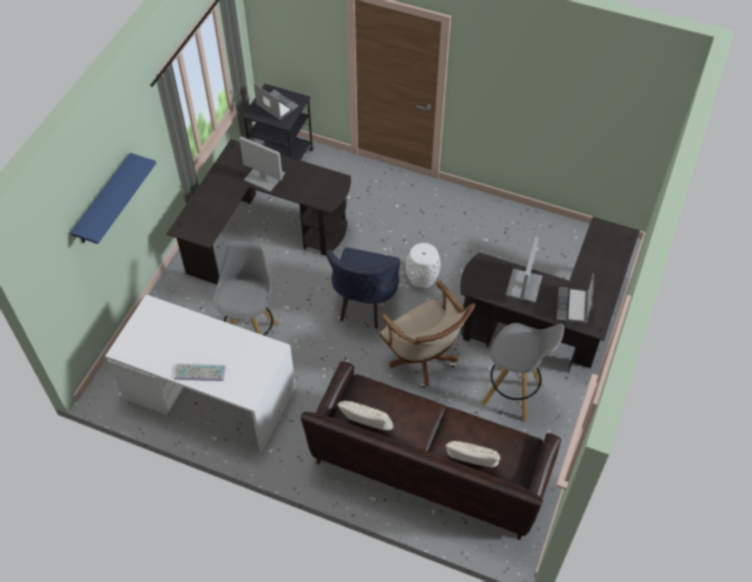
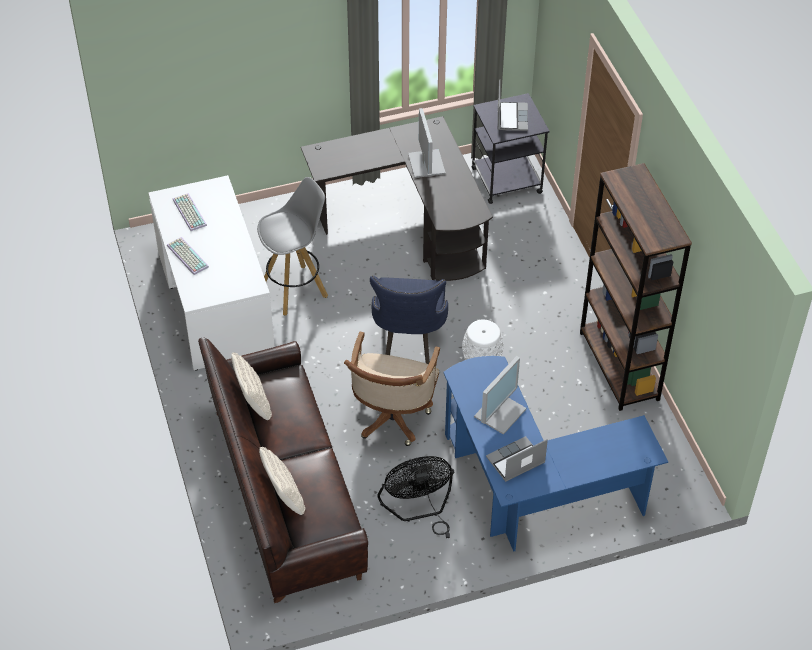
camera: 50 degrees right, 5 degrees down
blue shelf [70,153,156,244] -> none
blue chair [326,247,400,329] -> blue chair turned 60 degrees counterclockwise [370,276,448,364]
black desk [460,217,640,373] -> blue desk [443,356,668,552]
grey stool [482,323,564,421] -> black fan [377,456,455,539]
monitor [506,237,542,303] -> monitor turned 150 degrees clockwise [474,356,526,435]
none -> keyboard [173,193,207,231]
none -> brown bookcase [580,163,692,411]

